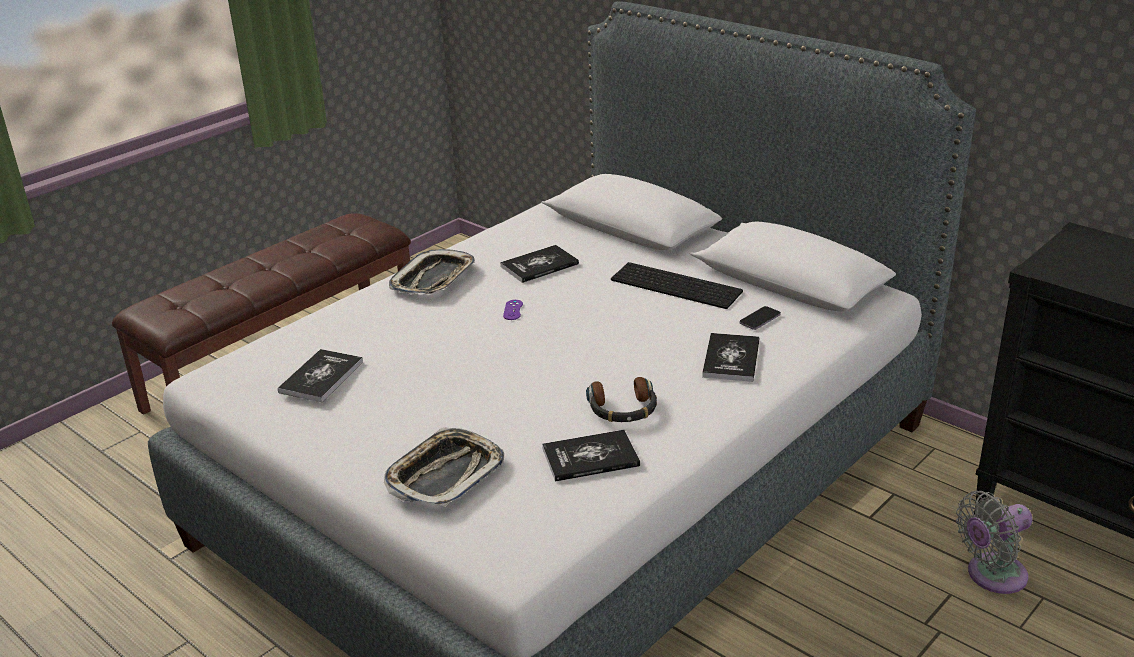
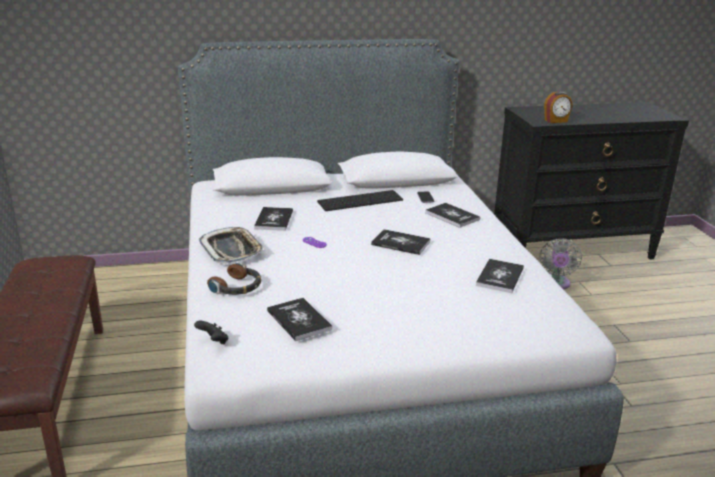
camera: 55 degrees left, 5 degrees down
tray [384,428,504,507] -> none
headphones [586,377,657,422] -> headphones moved to [207,263,261,295]
none -> black game controller [194,321,228,344]
none -> book [371,229,431,255]
none -> alarm clock [544,92,572,123]

